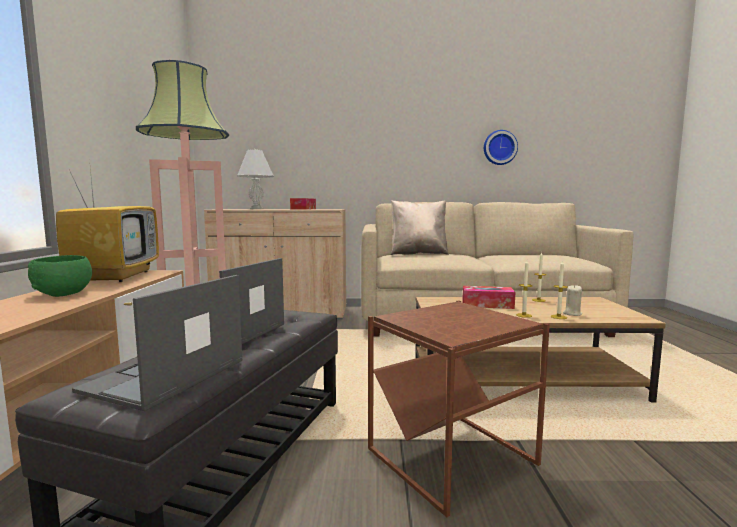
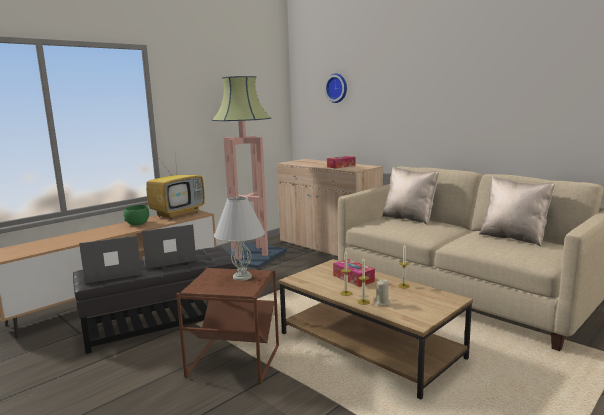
camera: 45 degrees right, 5 degrees up
white table lamp [237,149,274,209] -> white table lamp moved to [214,196,265,281]
wall clock [484,130,518,165] -> wall clock moved to [324,73,347,103]
none -> beige pillow [479,176,555,246]

